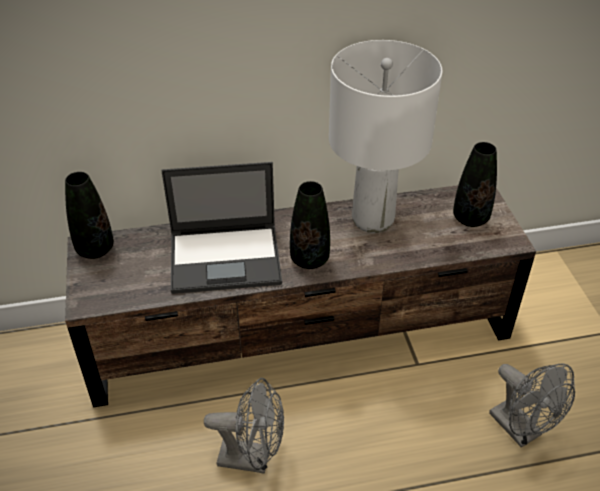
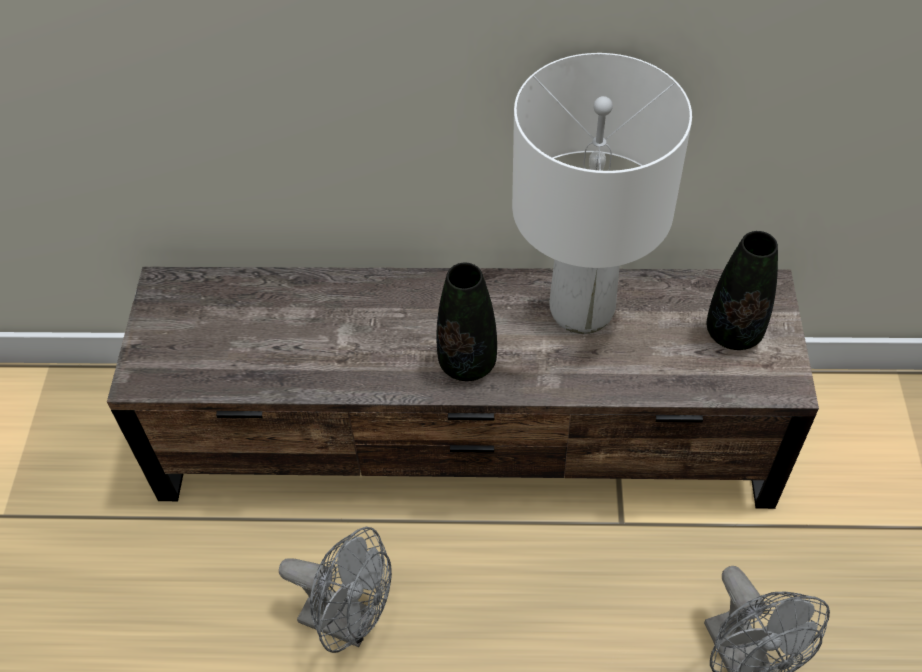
camera: 15 degrees right, 10 degrees up
black vase [65,172,114,259] -> none
laptop [161,162,282,294] -> none

